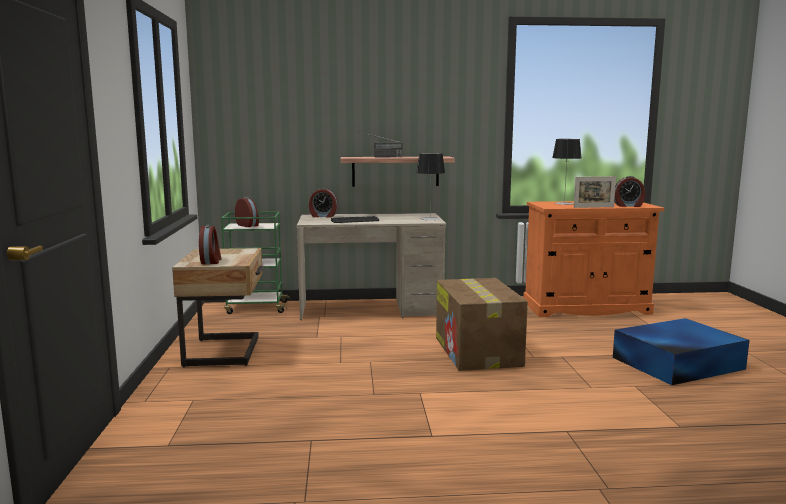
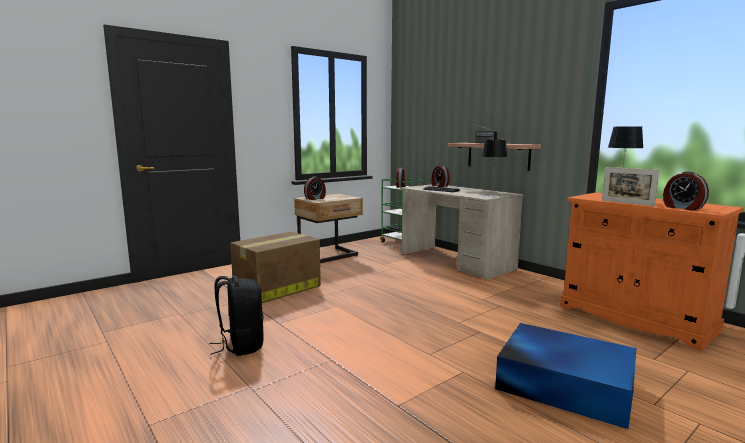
camera: 55 degrees right, 0 degrees up
cardboard box [436,278,528,371] -> cardboard box moved to [230,231,321,303]
none -> black backpack [209,276,264,356]

